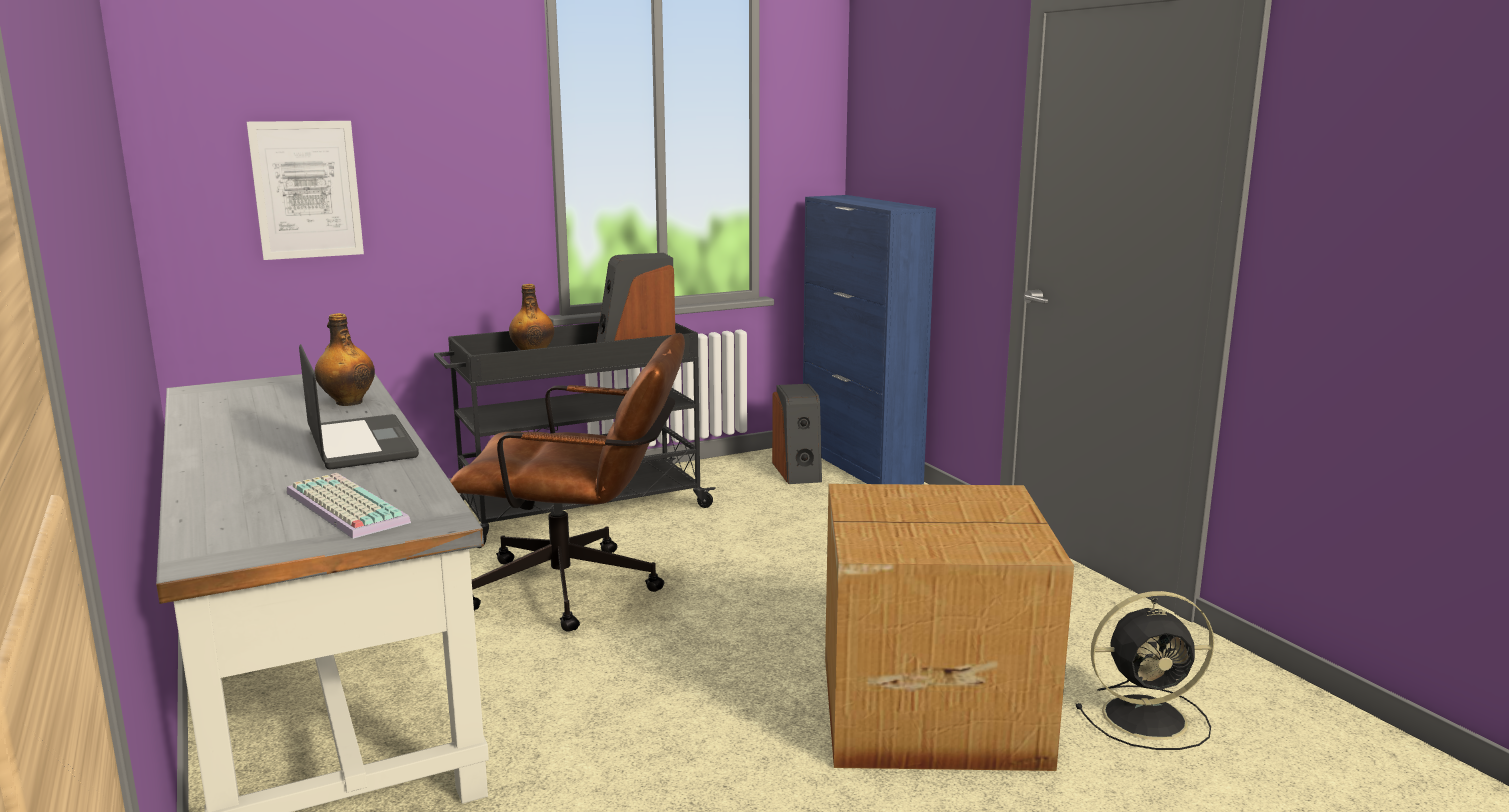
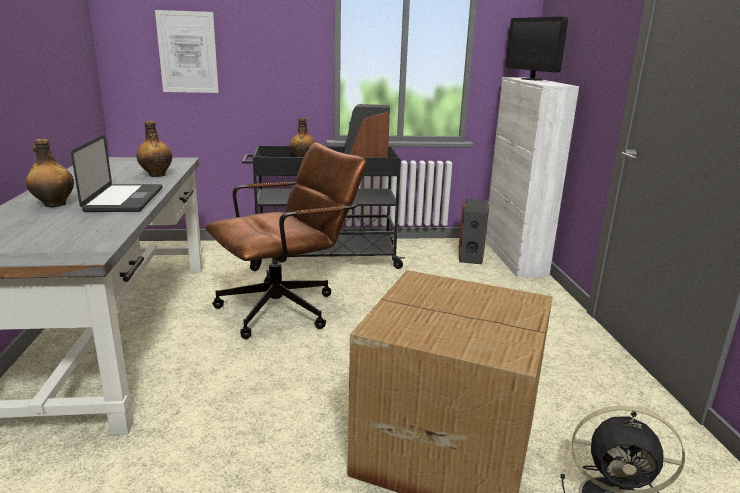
camera: 20 degrees right, 5 degrees up
keyboard [286,473,411,539] -> none
brown office chair [450,333,685,632] -> brown office chair turned 60 degrees counterclockwise [205,143,367,339]
blue cabinet [803,195,936,485] -> white cabinet [485,77,579,277]
none -> bottle [26,139,74,207]
none -> monitor [506,17,568,80]

